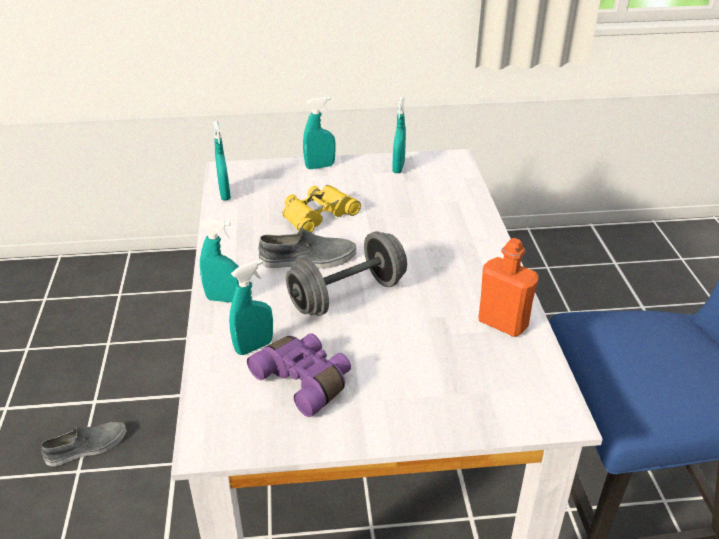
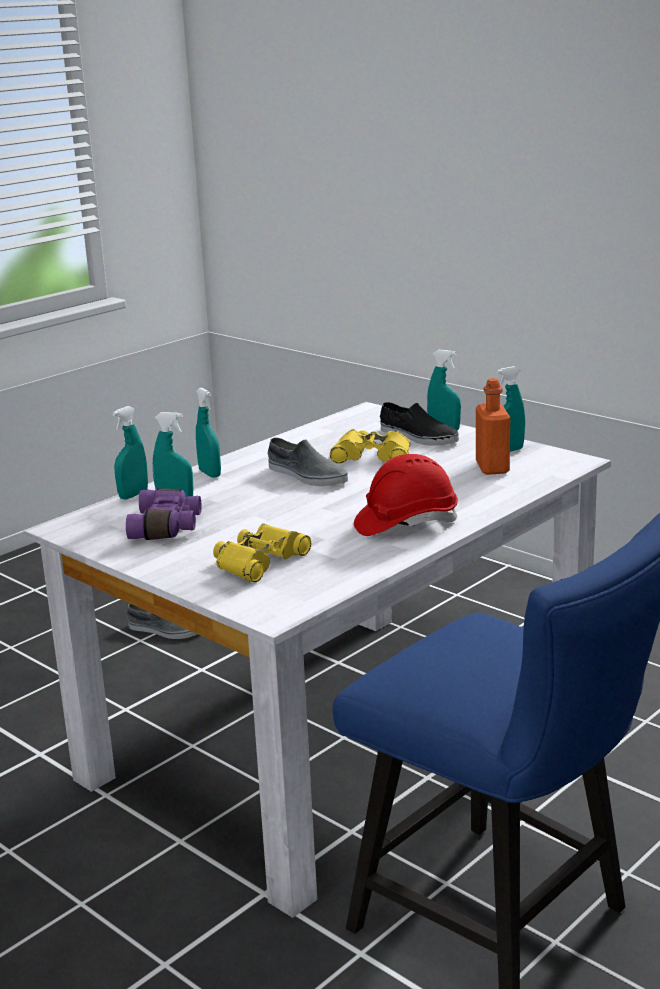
camera: 50 degrees right, 15 degrees down
turquoise spray bottle [214,121,231,201] -> turquoise spray bottle moved to [112,406,148,500]
grey dumbbell [286,231,407,316] -> none
orange bottle [478,238,539,337] -> orange bottle moved to [476,378,510,475]
none -> yellow binoculars [213,524,311,582]
none -> red hard hat [354,454,458,536]
none -> black shoe [380,402,459,446]

